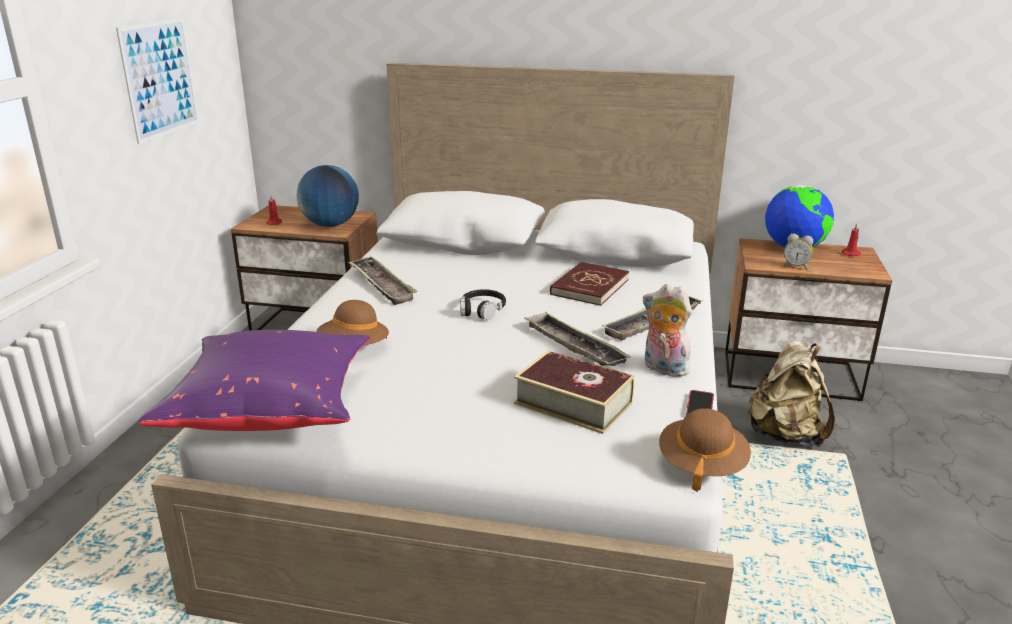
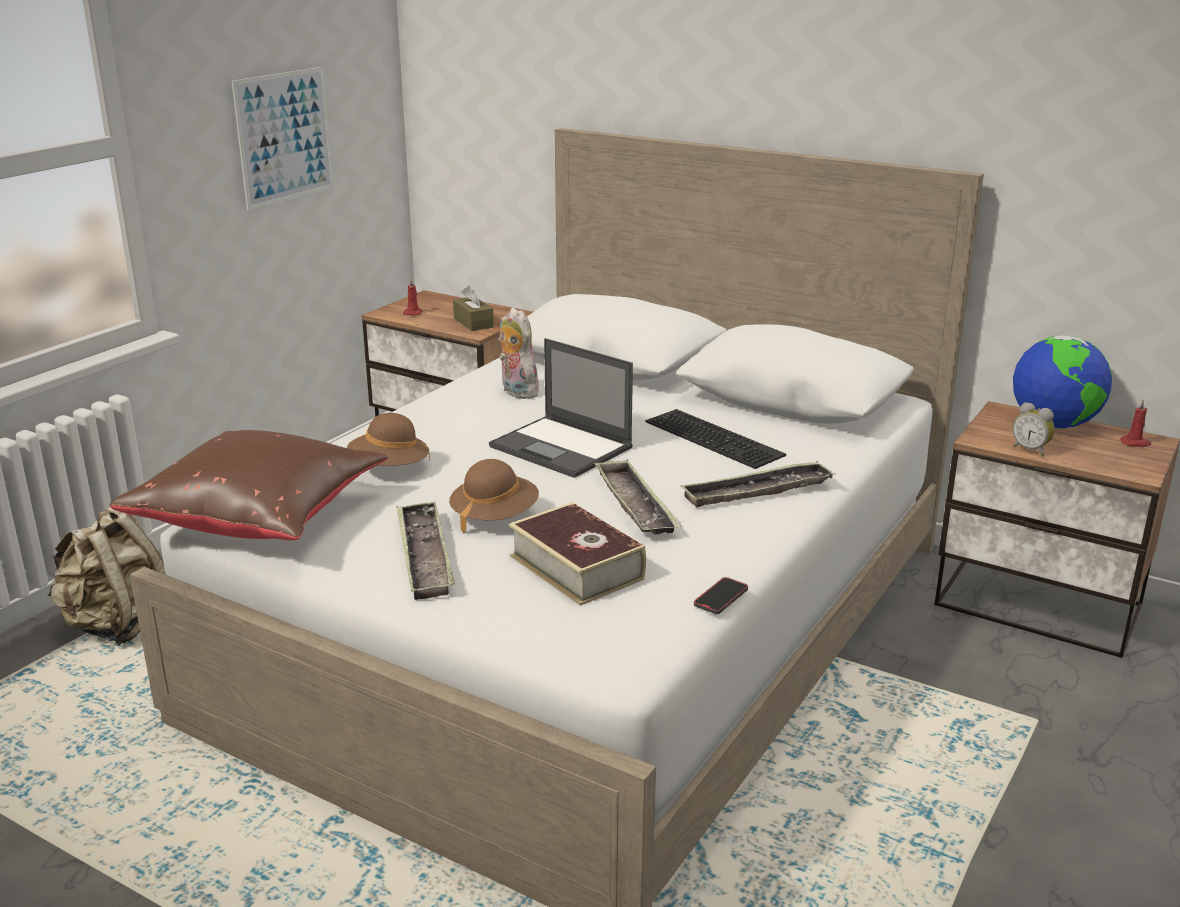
camera: 20 degrees right, 0 degrees up
purple pillow [138,330,370,431] -> brown pillow [110,430,388,540]
globe [296,165,359,227] -> brown tissue box [453,285,494,331]
tray [348,256,418,305] -> tray moved to [396,501,455,600]
black headphones [460,289,506,320] -> laptop [489,338,633,478]
red book [550,262,629,306] -> keyboard [646,409,786,469]
plush toy [642,284,692,377] -> plush toy moved to [499,307,539,399]
brown hat [659,408,751,492] -> brown hat moved to [449,459,539,534]
beige backpack [746,341,835,447] -> beige backpack moved to [48,507,165,646]

